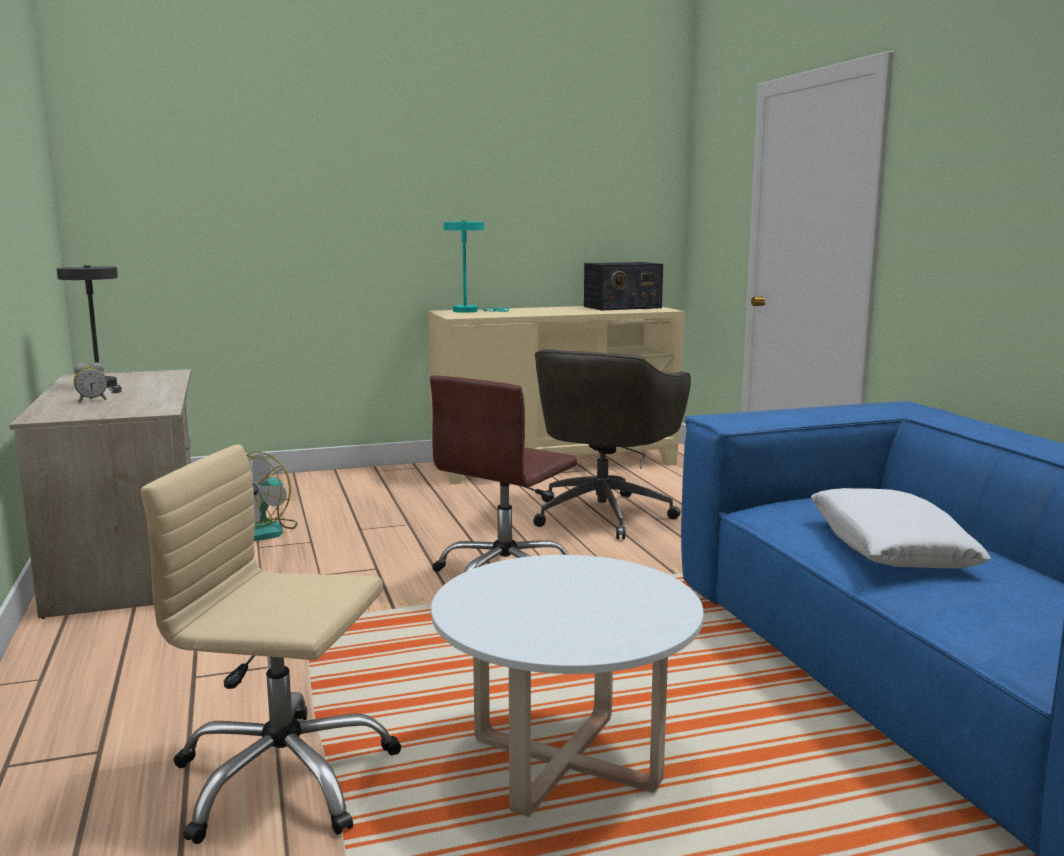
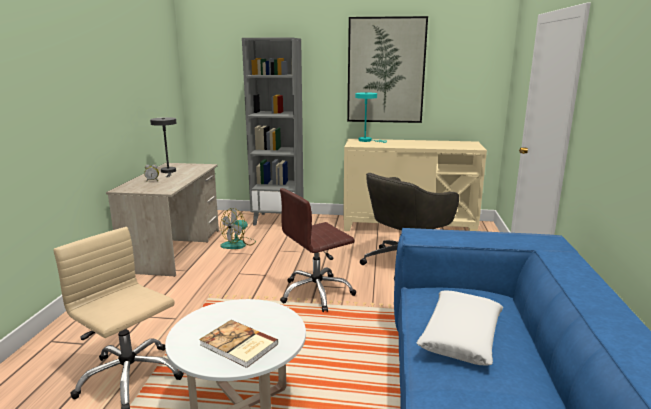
camera: 25 degrees right, 5 degrees up
radio [584,262,663,311] -> none
none -> book [199,320,278,368]
none -> grey bookcase [242,38,304,225]
none -> picture [347,16,428,123]

